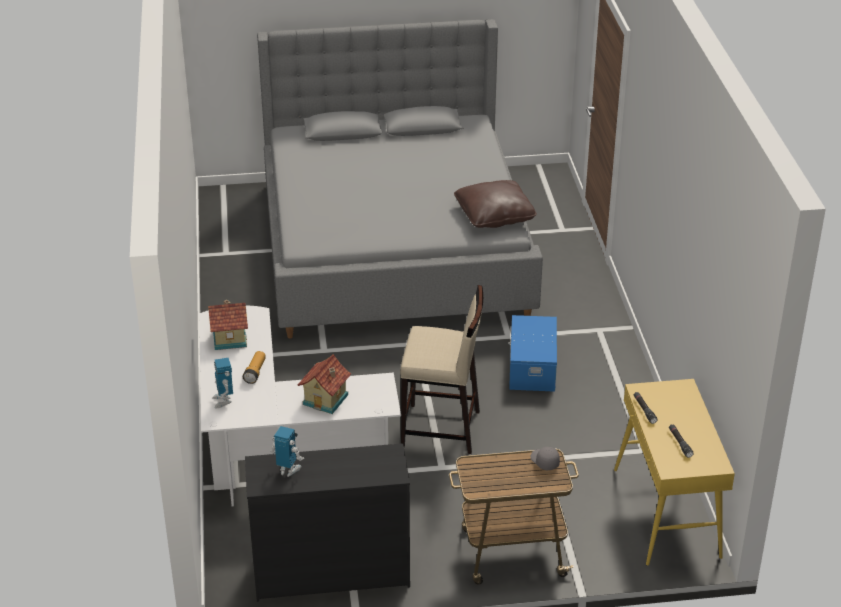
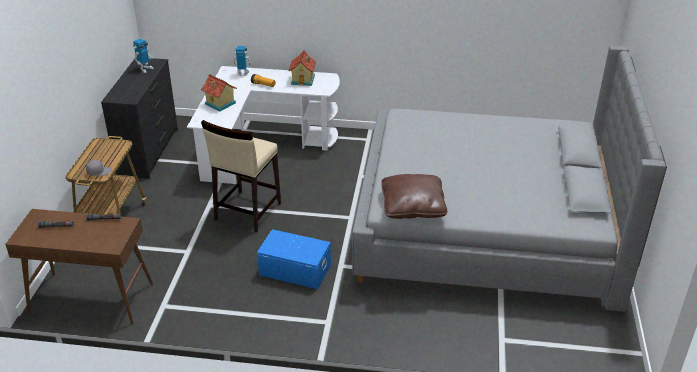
camera: 105 degrees right, 0 degrees up
yellow console table [614,379,735,566] -> brown console table [5,209,153,325]

